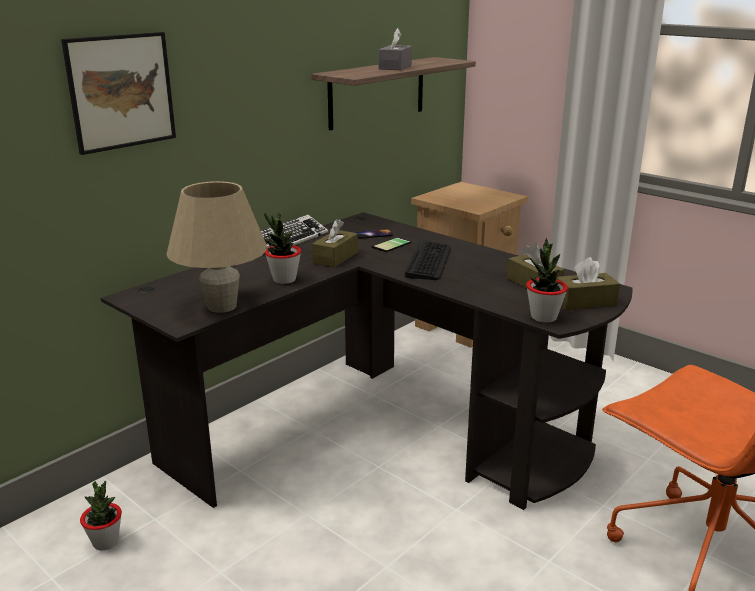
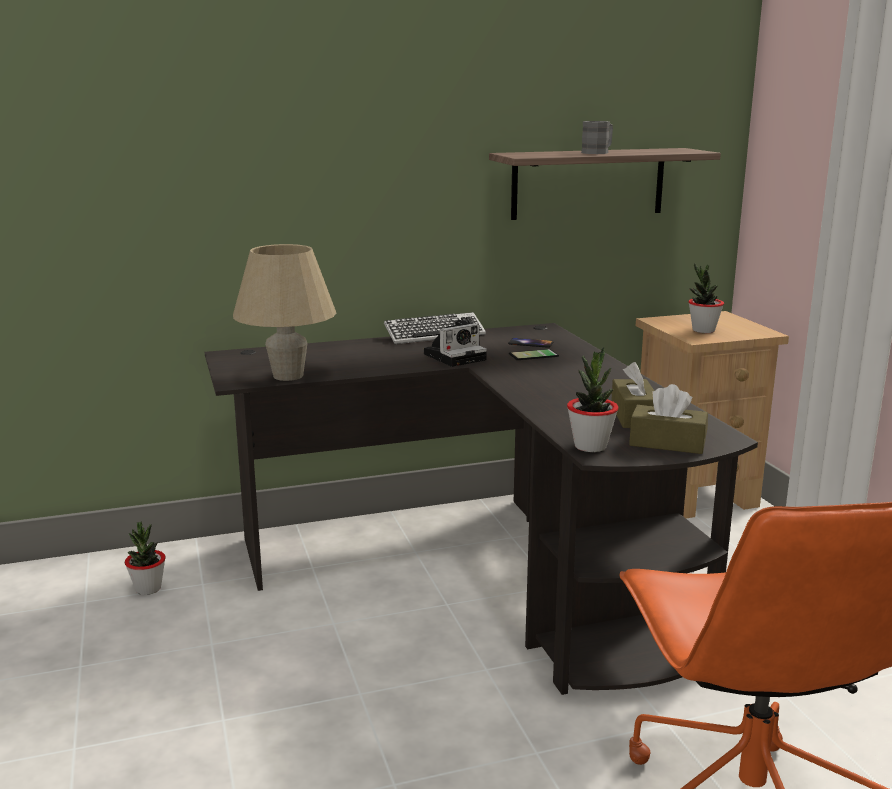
camera: 30 degrees right, 5 degrees down
picture [61,32,176,155] -> none
potted plant [264,212,301,284] -> potted plant moved to [688,263,724,333]
brown tissue box [312,219,358,268] -> camera [424,320,487,367]
grey tissue box [379,28,412,70] -> grey mug [581,121,613,154]
keyboard [405,241,451,280] -> none

